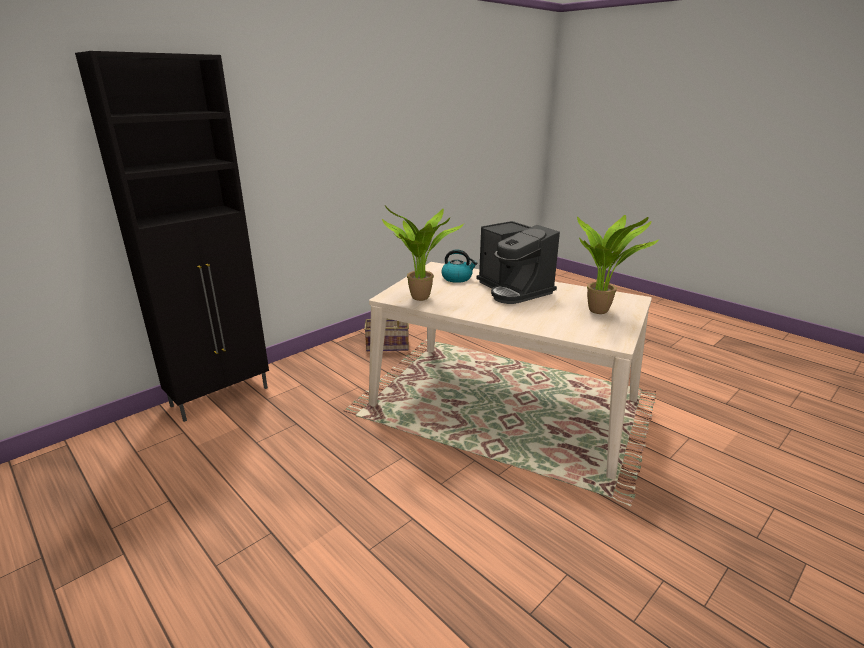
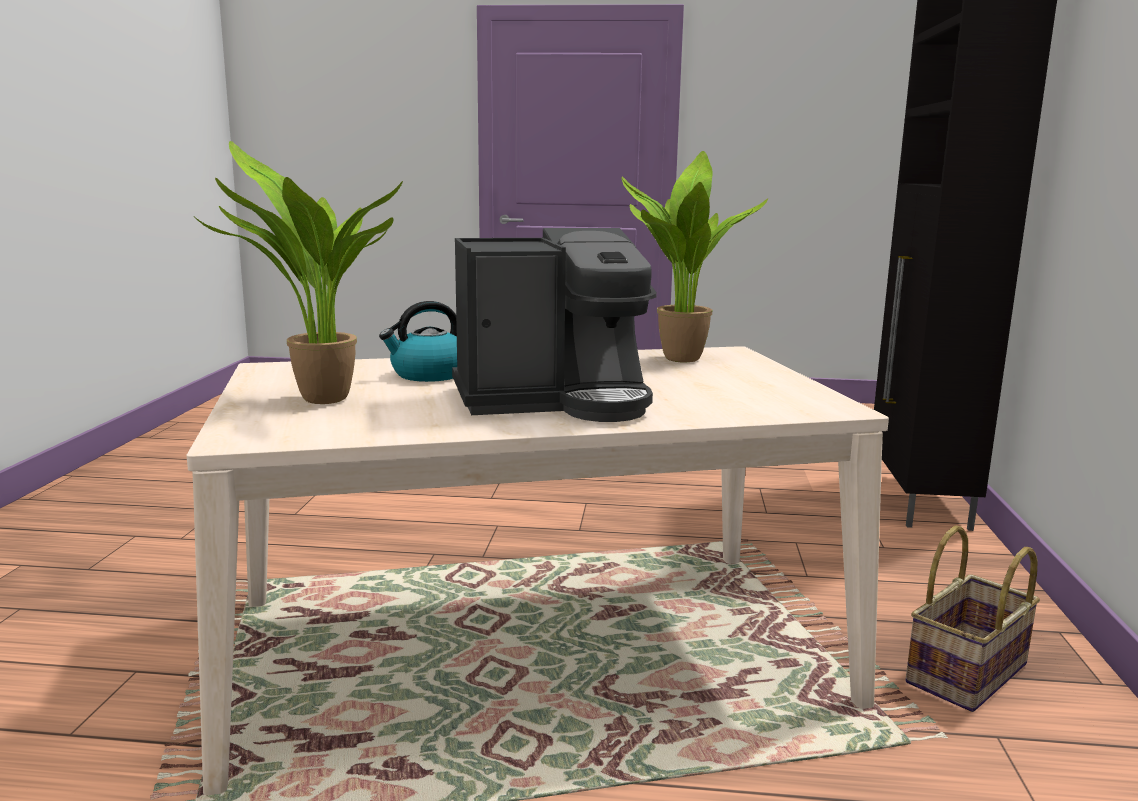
camera: 140 degrees right, 10 degrees down
kettle [441,250,477,283] -> kettle moved to [379,301,457,382]
coffee machine [477,221,560,304] -> coffee machine turned 150 degrees clockwise [452,228,657,422]

